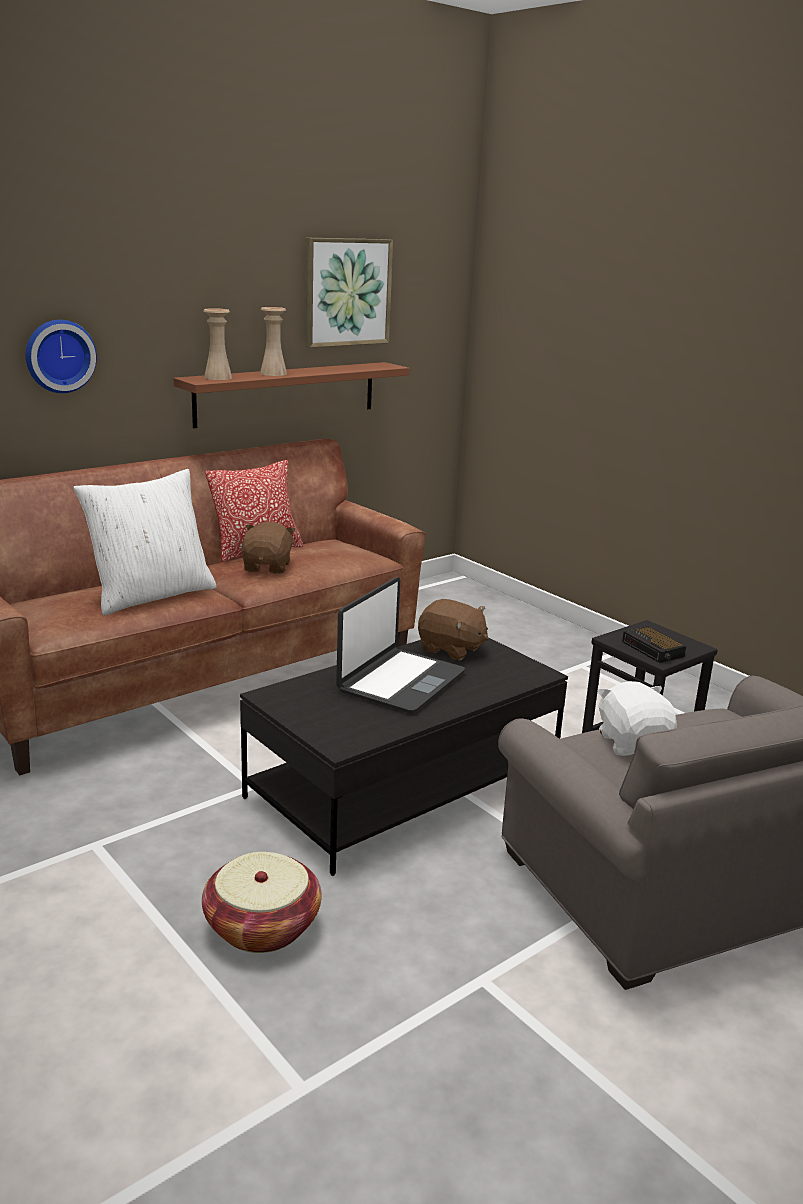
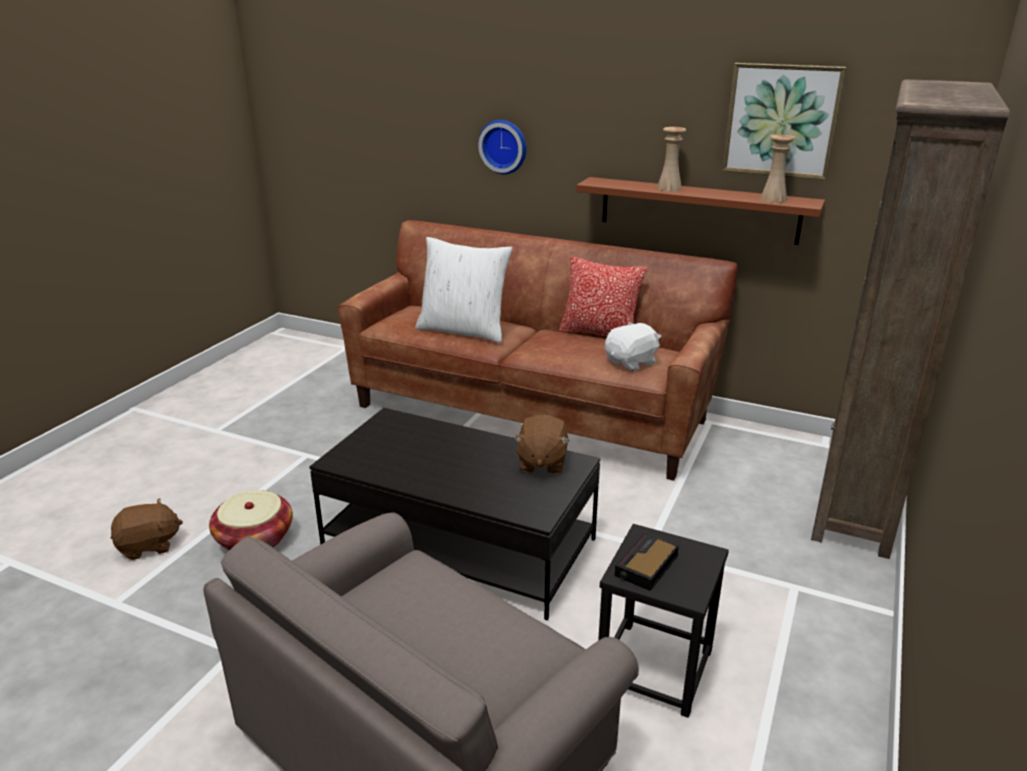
camera: 65 degrees right, 5 degrees up
beige vase [204,308,232,380] -> beige vase moved to [760,135,795,203]
brown plush toy [241,522,296,574] -> brown plush toy moved to [111,498,183,560]
laptop [336,577,465,713] -> none
white plush toy [597,681,677,756] -> white plush toy moved to [605,322,661,371]
none -> brown bookcase [811,79,1010,559]

